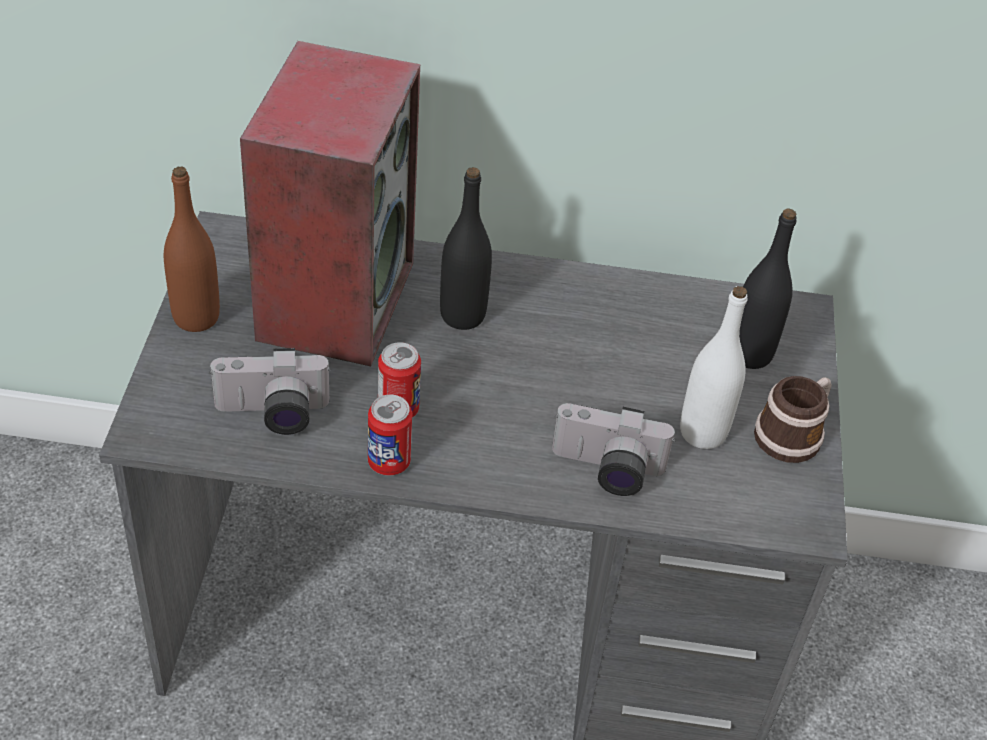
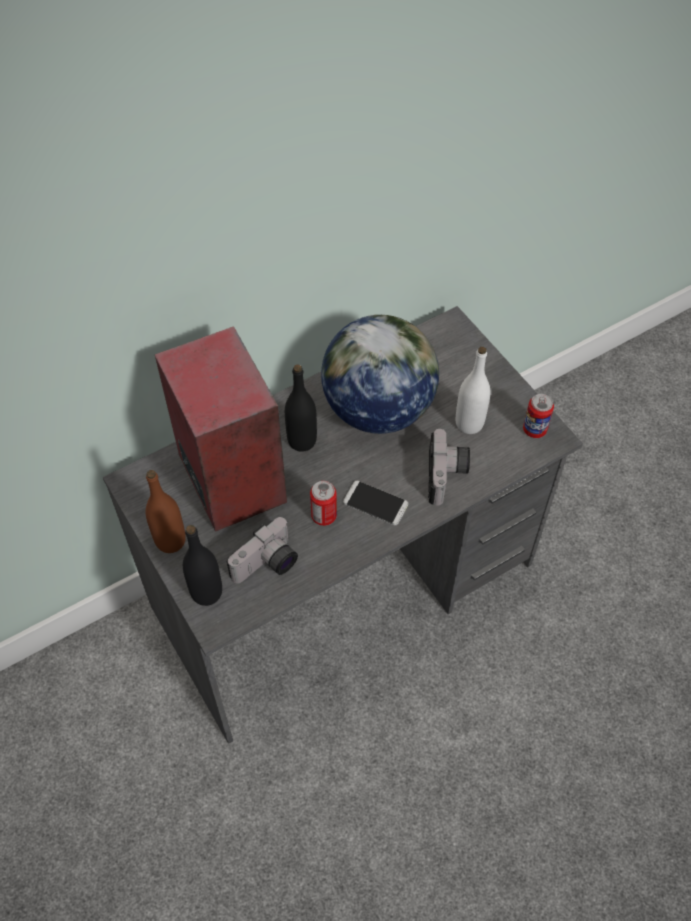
camera: 35 degrees left, 10 degrees up
can [368,395,412,476] -> can moved to [523,394,554,438]
camera [552,403,676,496] -> camera turned 60 degrees counterclockwise [428,429,470,506]
black bottle [739,208,797,369] -> black bottle moved to [183,525,222,606]
mug [754,376,832,463] -> none
none -> globe [321,315,439,434]
none -> phone [343,481,408,525]

